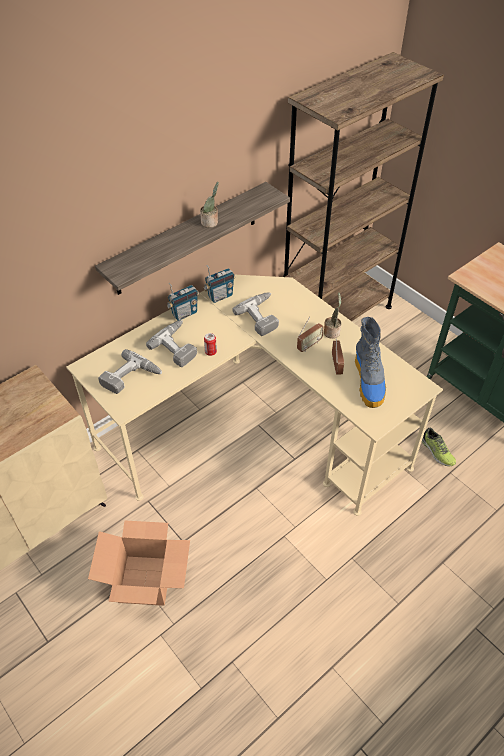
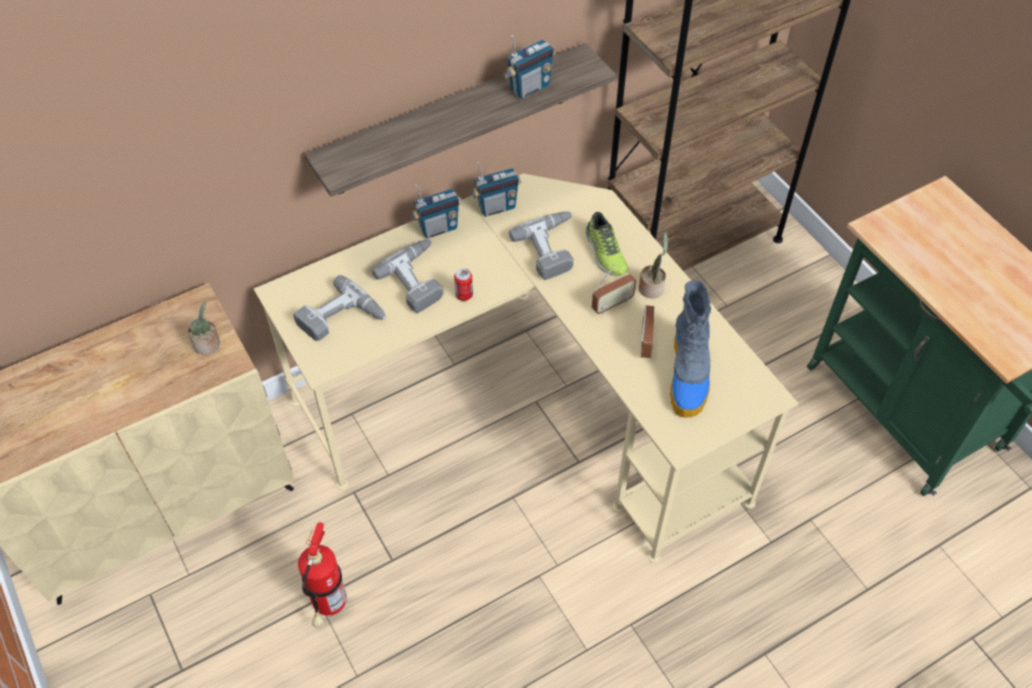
camera: 10 degrees right, 5 degrees up
cardboard box [88,521,190,606] -> fire extinguisher [298,522,347,628]
potted plant [200,182,219,228] -> potted plant moved to [188,302,220,355]
shoe [422,428,456,467] -> shoe moved to [586,212,628,276]
none -> radio [503,35,554,99]

